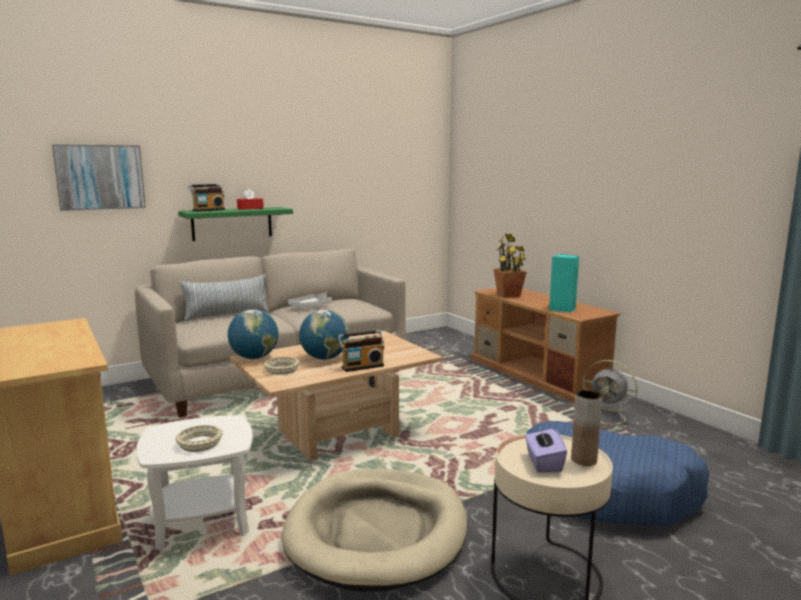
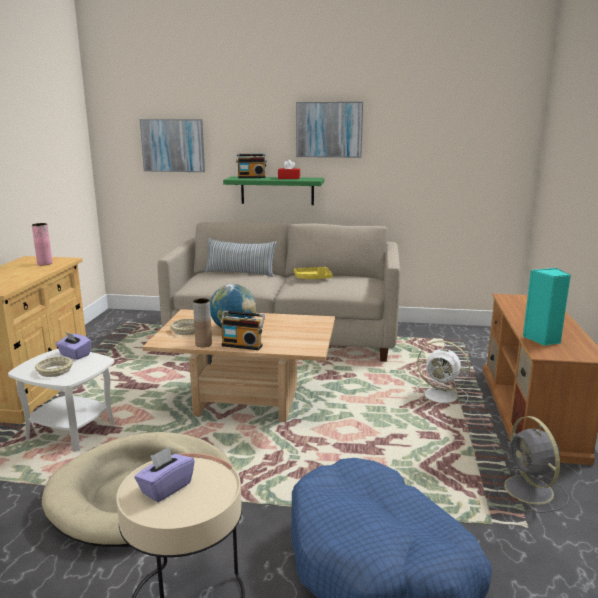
camera: 40 degrees right, 5 degrees up
globe [228,309,279,359] -> none
grey tray [288,292,332,308] -> yellow tray [294,267,333,279]
potted plant [493,234,527,298] -> none
brown vase [571,389,602,466] -> brown vase moved to [193,298,212,347]
none -> pink vase [32,223,53,265]
none -> purple tissue box [56,332,91,360]
none -> picture [296,102,363,158]
none -> white fan [415,341,470,406]

